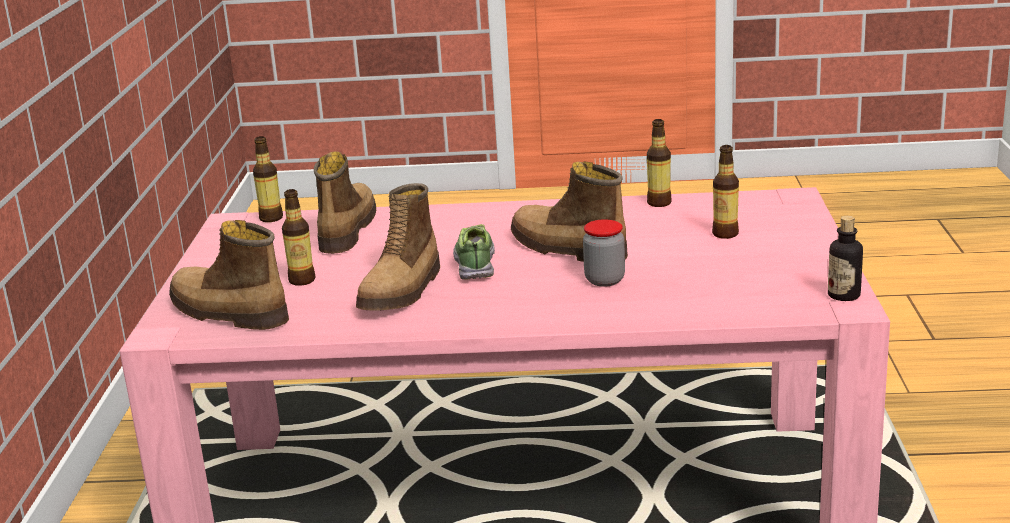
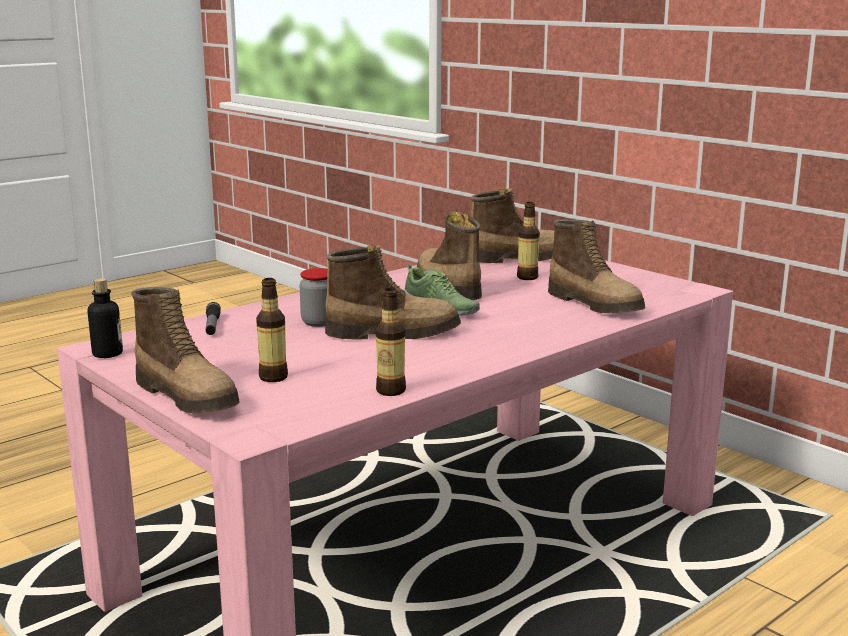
camera: 135 degrees right, 5 degrees down
bottle [253,136,283,222] -> none
none -> boot [131,287,240,413]
none -> flashlight [206,302,221,335]

